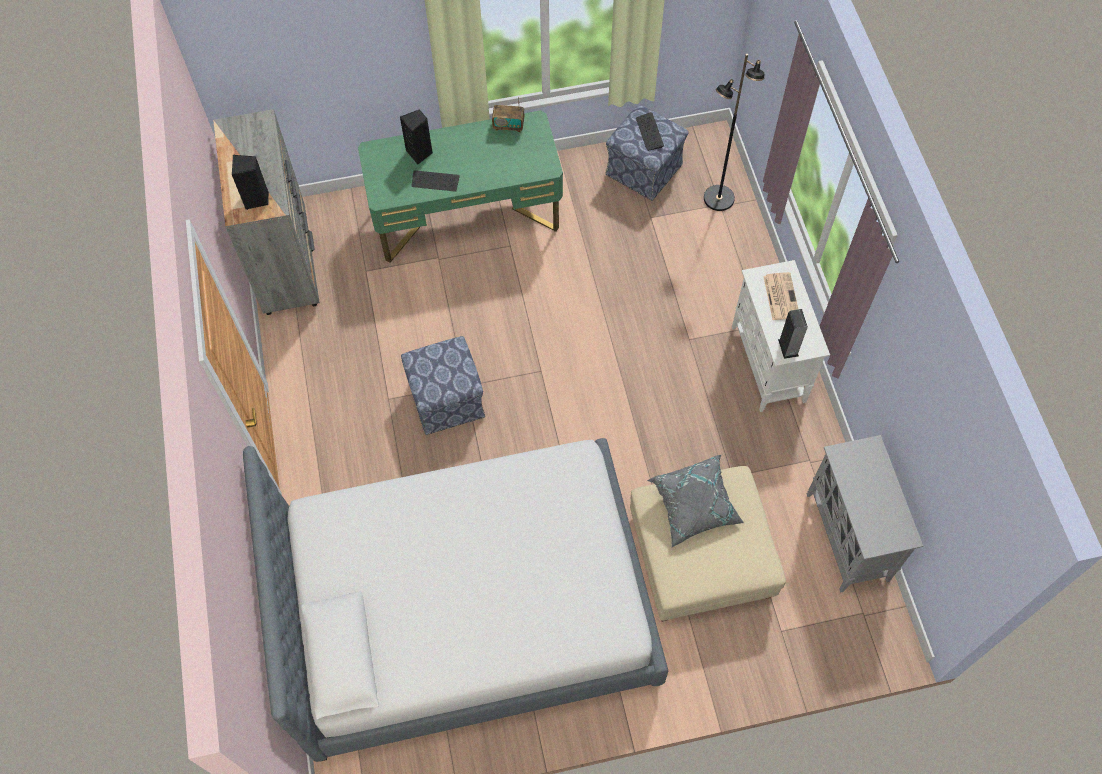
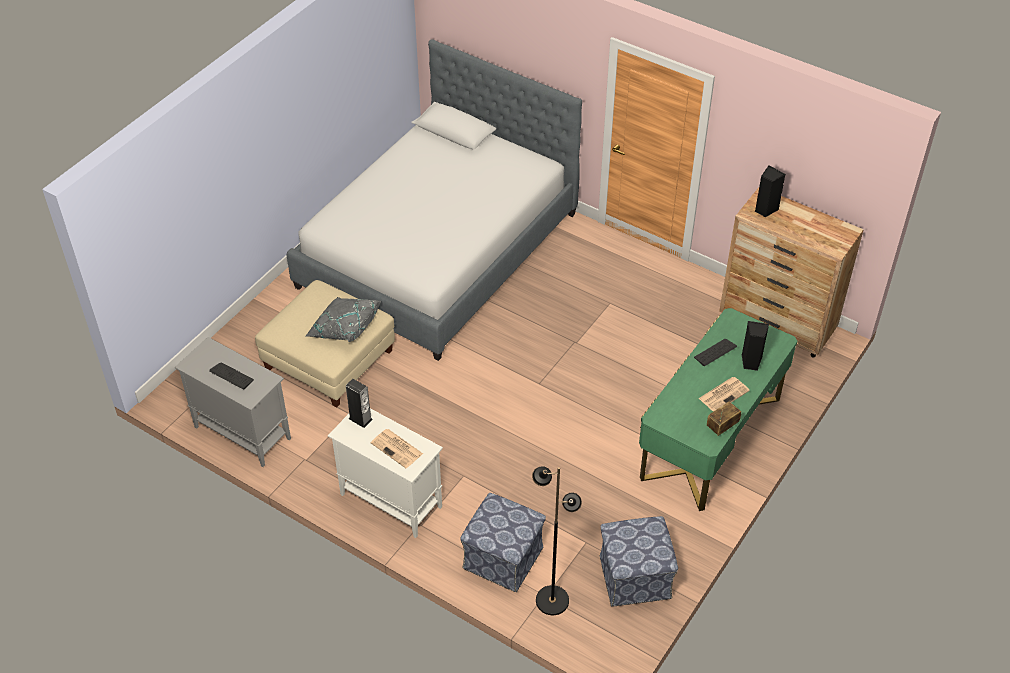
camera: 135 degrees right, 15 degrees down
grey dresser [213,109,320,315] -> brown dresser [719,187,864,357]
ottoman [401,336,485,435] -> ottoman moved to [460,493,546,592]
keyboard [636,112,664,151] -> keyboard moved to [209,362,254,390]
none -> newspaper [698,377,750,412]

